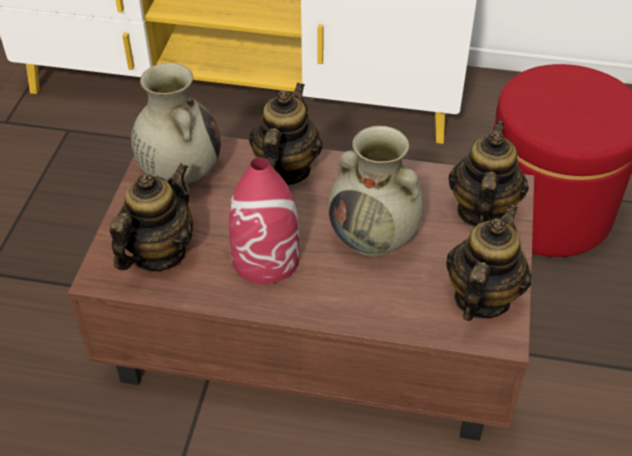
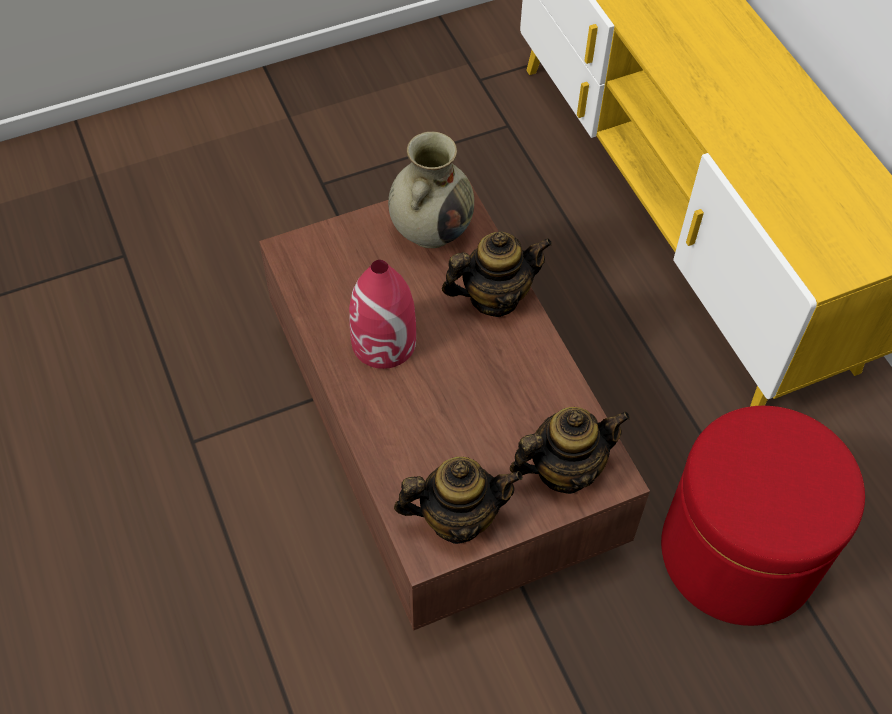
camera: 55 degrees right, 10 degrees up
teapot [110,163,193,271] -> none
beige vase [328,126,424,257] -> none

